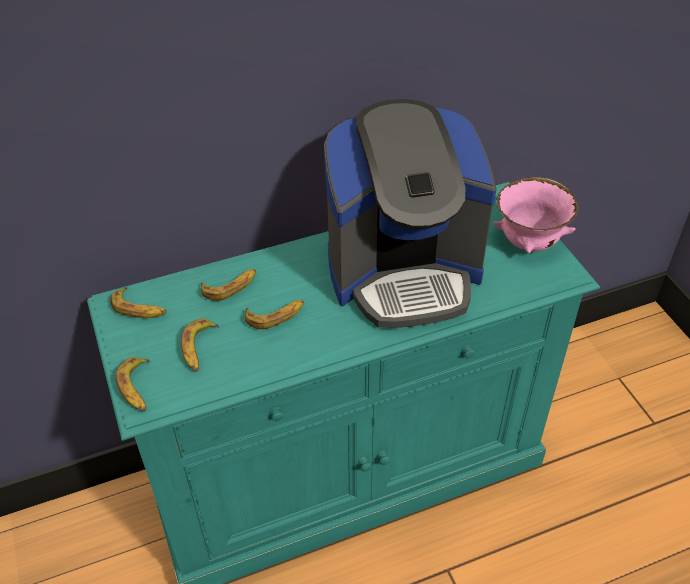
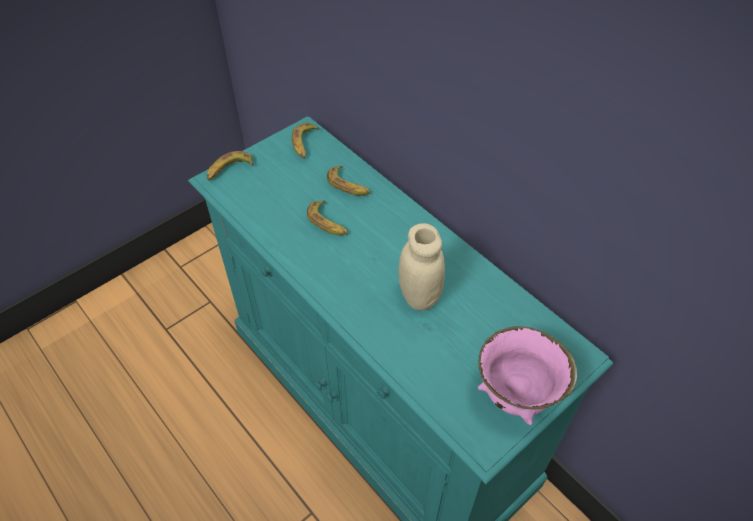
camera: 70 degrees right, 5 degrees up
banana [181,318,219,372] -> none
coffee machine [324,99,497,328] -> beige jar [399,223,445,311]

